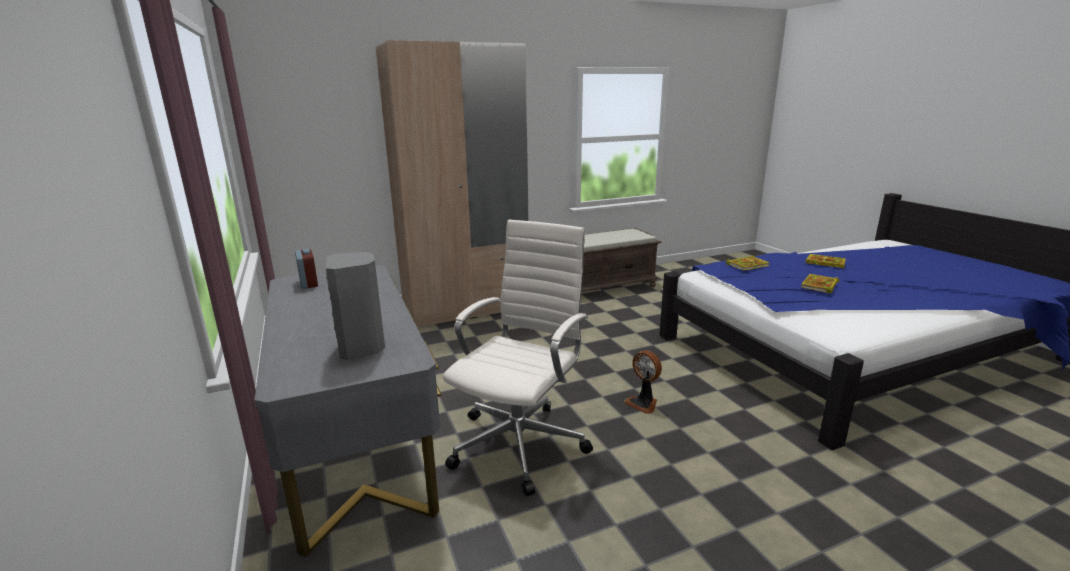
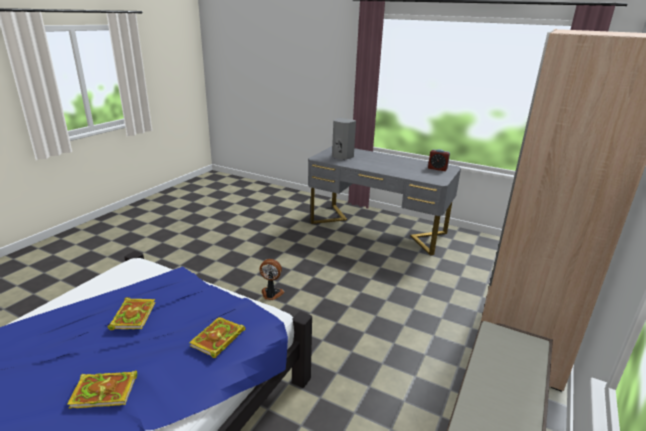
camera: 140 degrees right, 5 degrees up
white office chair [443,220,593,496] -> none

